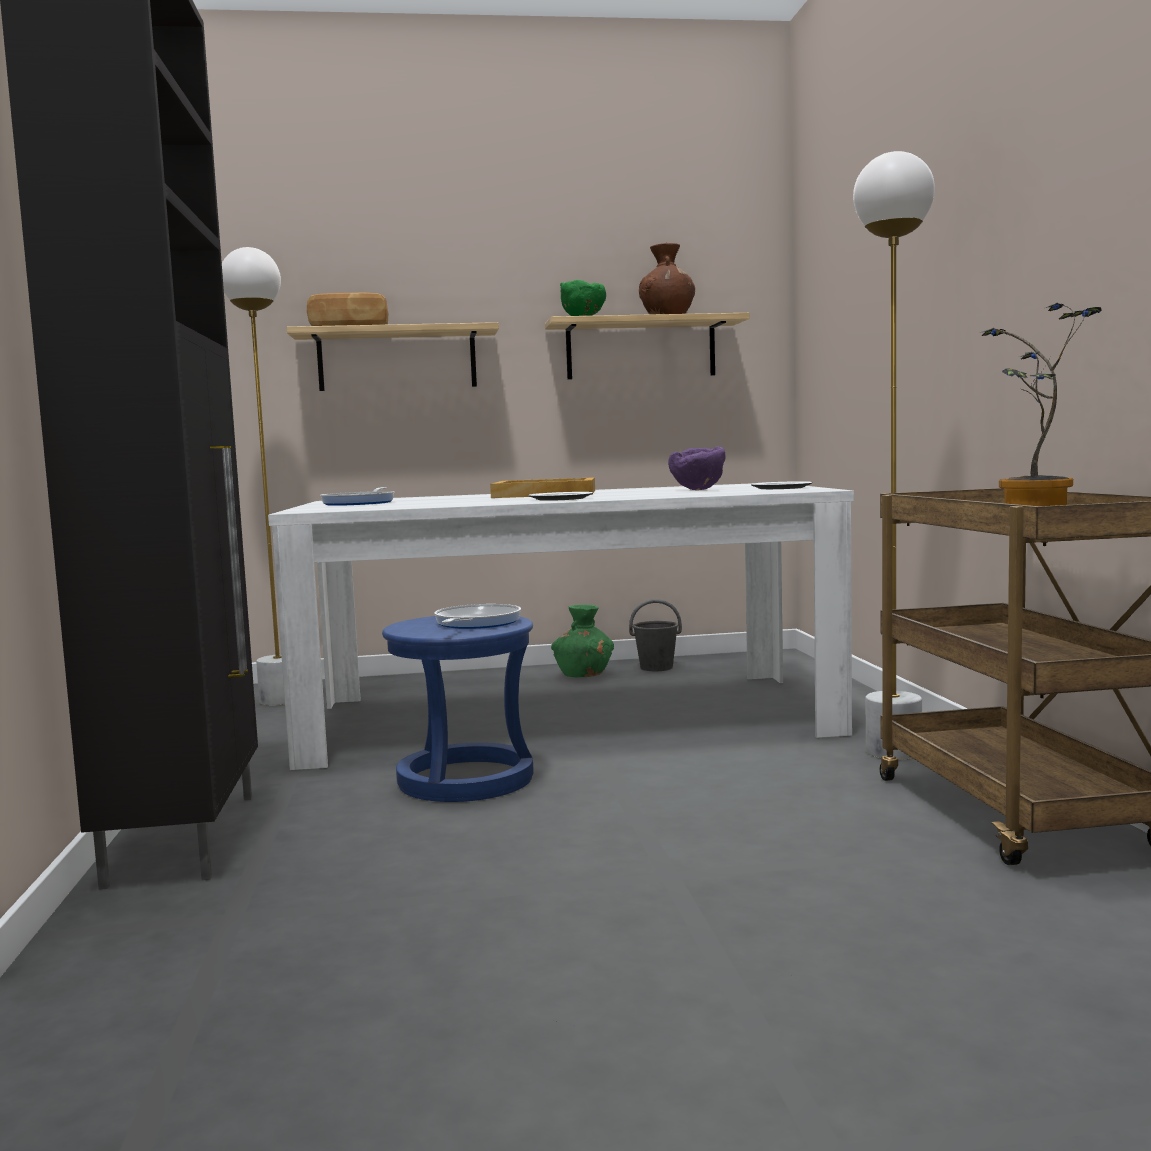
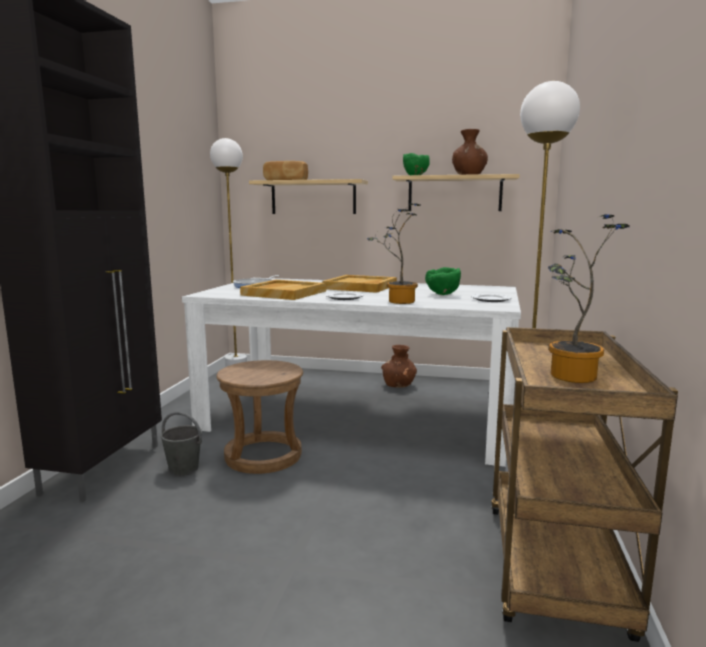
camera: 20 degrees right, 5 degrees up
blue stool [382,616,534,802] -> brown stool [216,360,303,474]
frying pan [434,604,521,629] -> none
green vase [551,605,614,677] -> brown vase [381,345,417,388]
grey bucket [629,599,682,671] -> grey bucket moved to [160,411,202,475]
purple bowl [668,446,726,490] -> green bowl [425,267,461,295]
none -> beige tray [240,280,326,300]
none -> potted plant [367,203,421,304]

